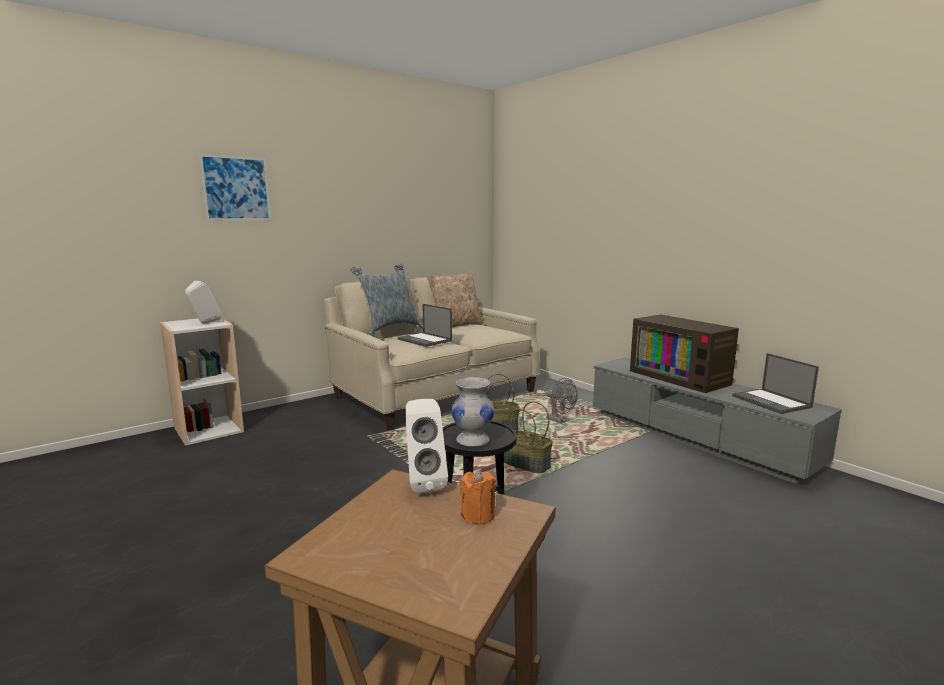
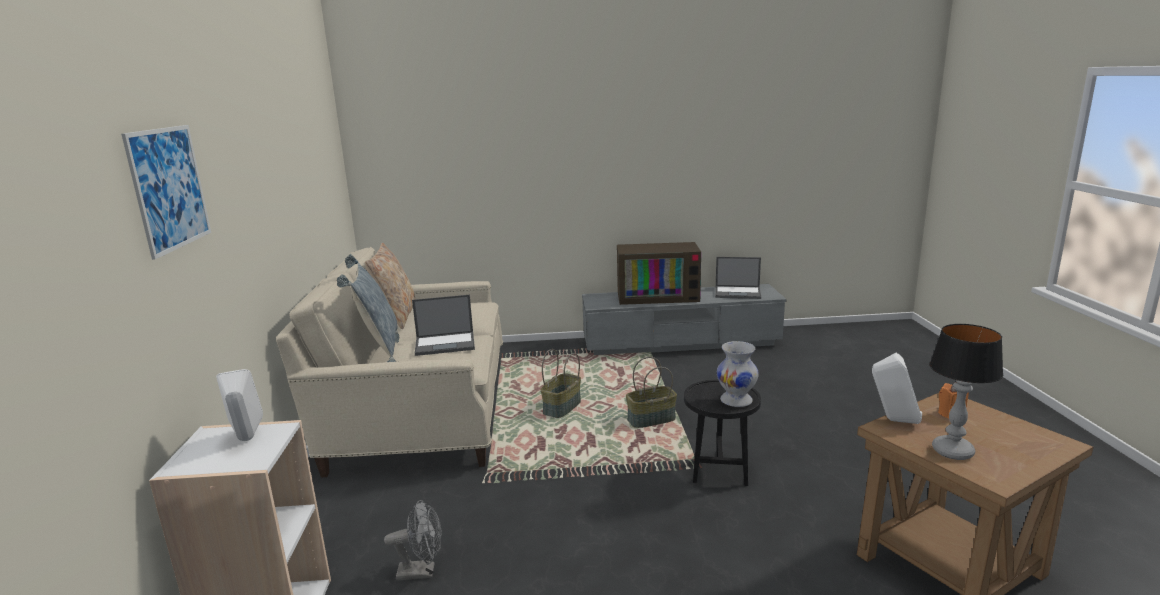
camera: 55 degrees left, 5 degrees up
grey fan [546,378,578,424] -> grey fan moved to [384,500,442,581]
none -> table lamp [930,324,1003,460]

